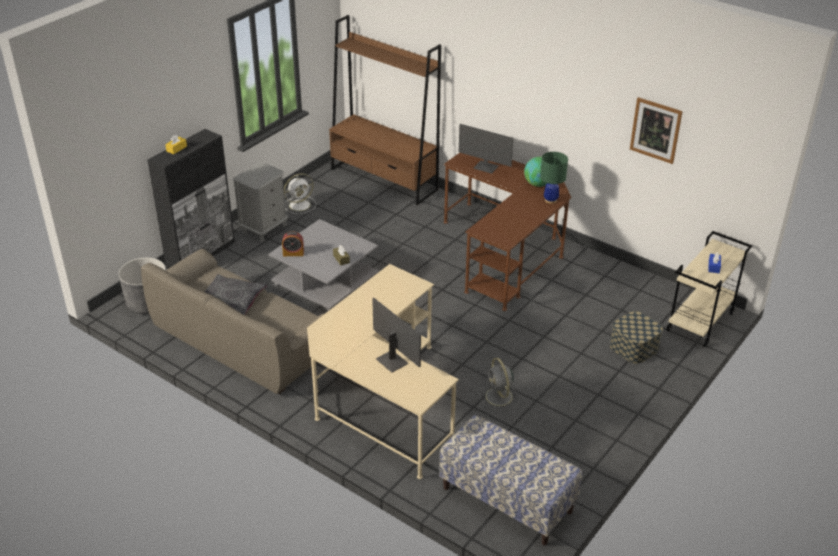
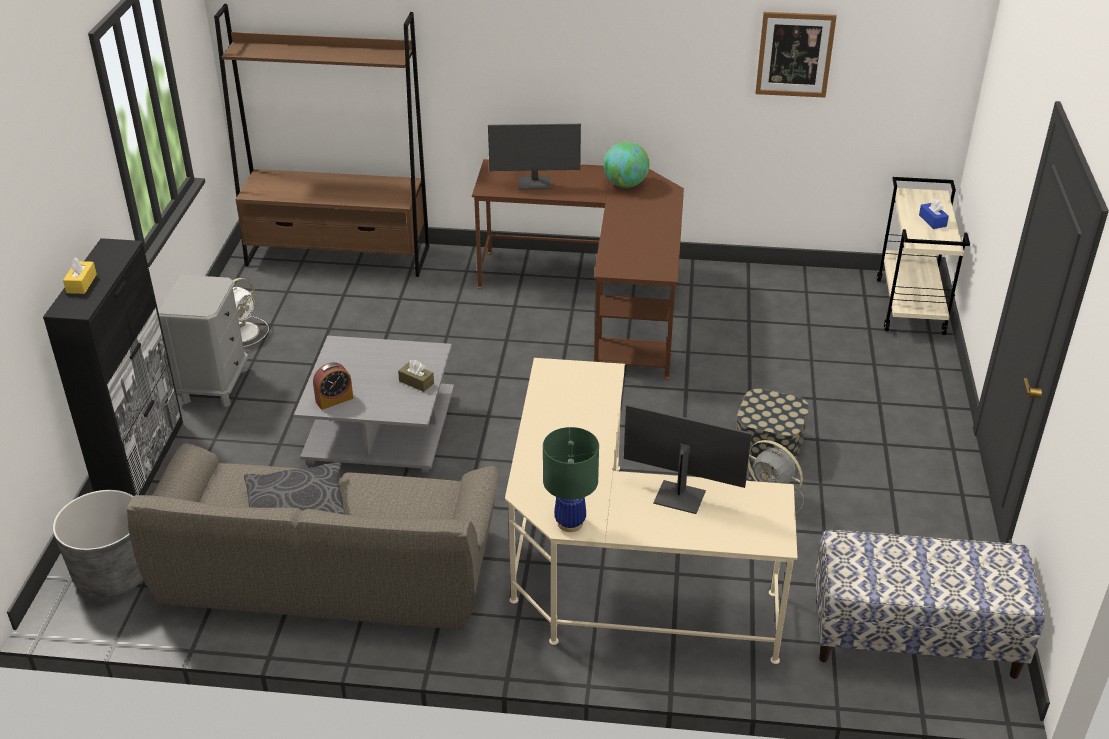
camera: 30 degrees left, 0 degrees up
green table lamp [540,152,568,204] -> green table lamp moved to [543,427,599,532]
storage box [610,311,663,364] -> storage box moved to [736,388,809,462]

